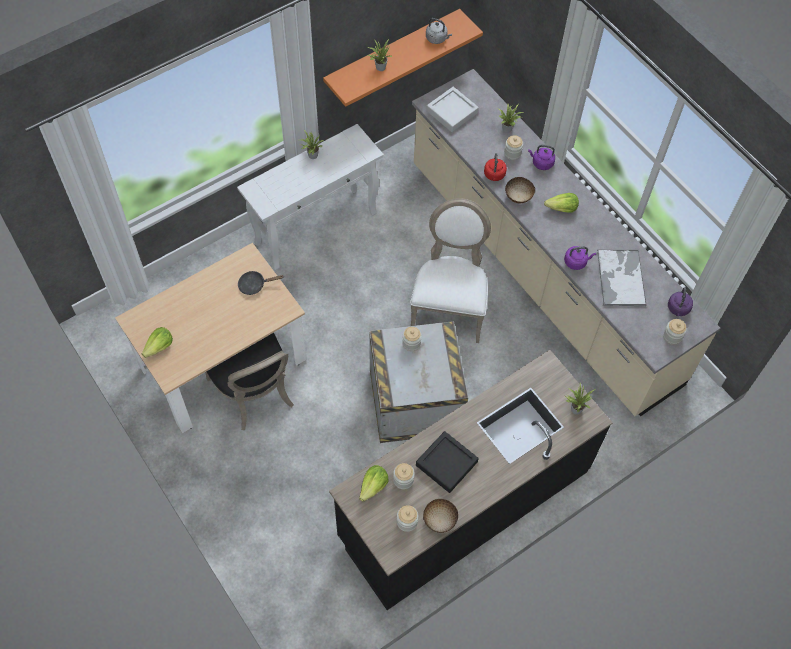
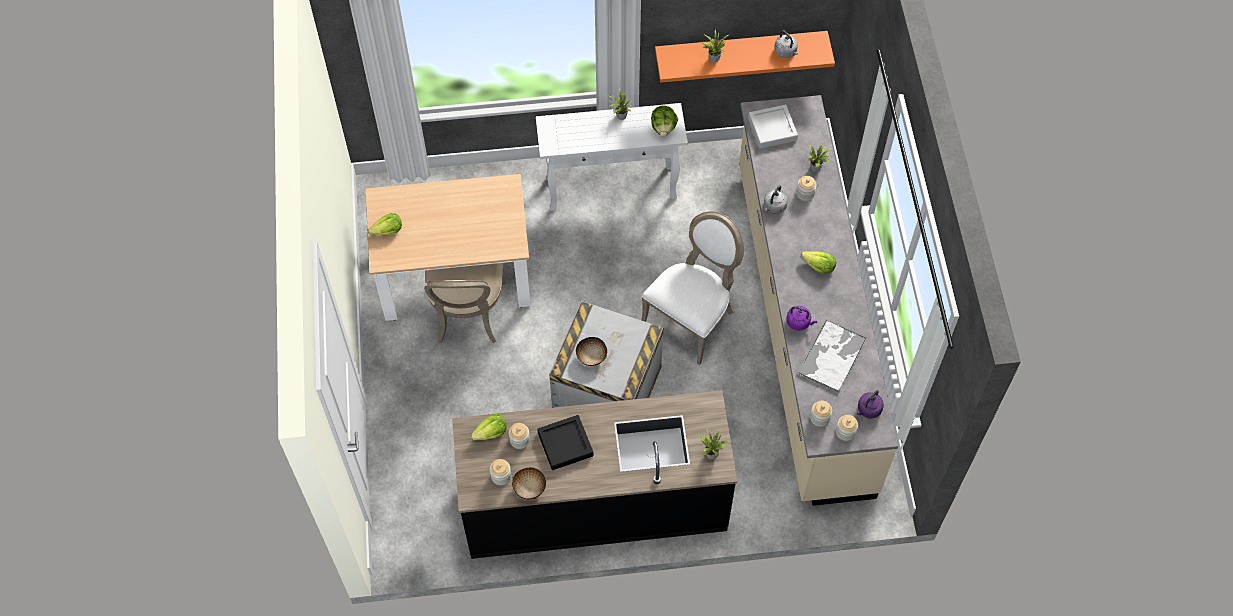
camera: 30 degrees right, 0 degrees up
black chair [205,333,294,430] -> beige chair [424,263,505,344]
black frying pan [238,271,284,295] -> none
jar [402,327,422,351] -> jar moved to [810,401,832,427]
red kettle [484,153,507,181] -> grey kettle [764,186,788,214]
bowl [505,177,535,203] -> bowl moved to [576,337,607,366]
purple kettle [528,145,555,170] -> none
none -> lettuce [651,106,678,136]

